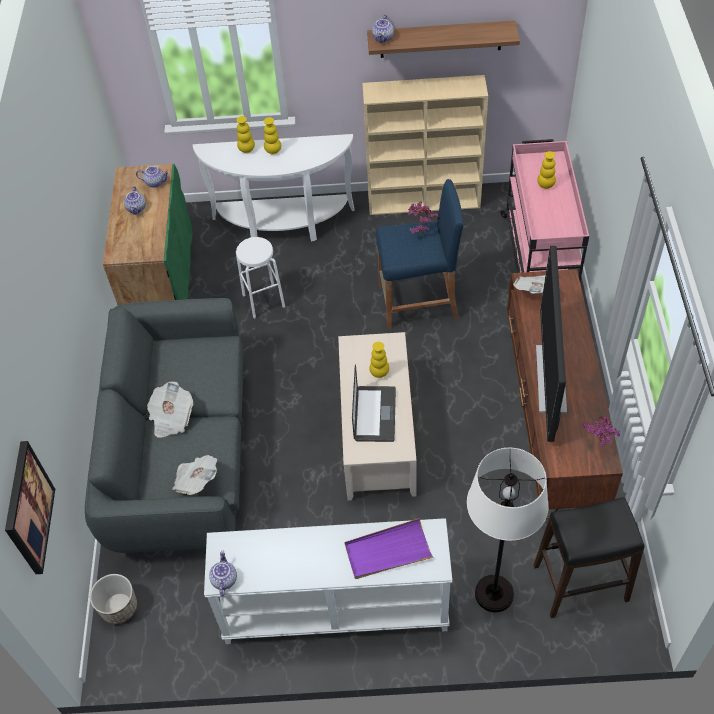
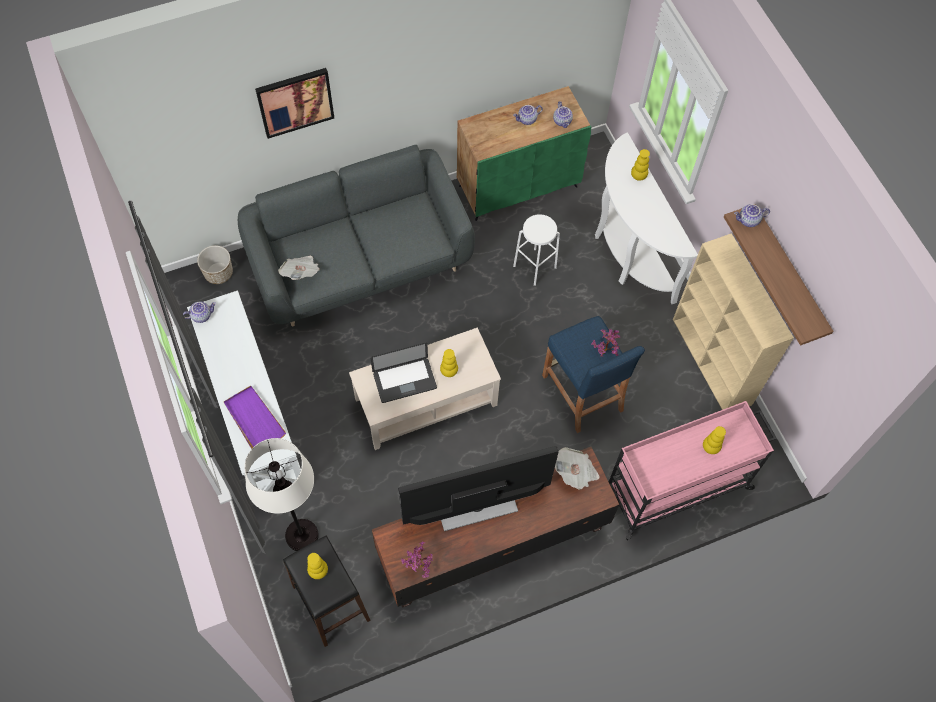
camera: 65 degrees right, 10 degrees up
picture [5,441,55,574] -> picture moved to [255,68,334,139]
newspaper [147,382,193,438] -> none
yellow vase [264,117,281,155] -> yellow vase moved to [307,553,328,579]

